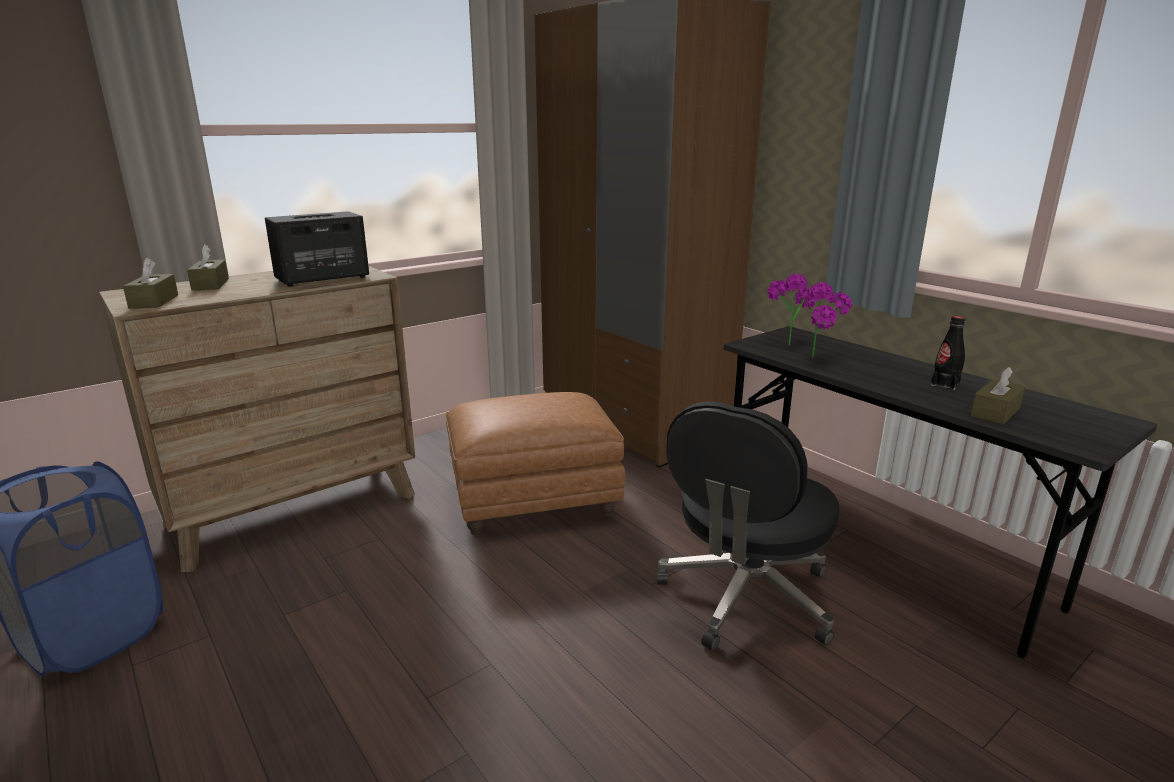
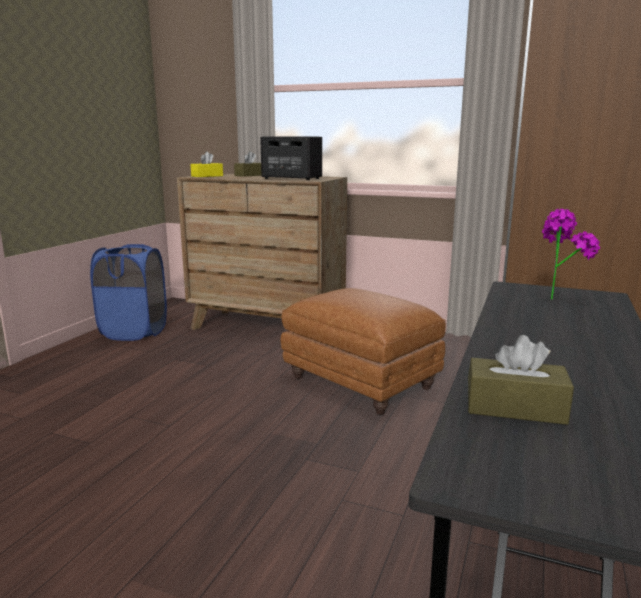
camera: 60 degrees right, 5 degrees down
brown tissue box [123,258,178,309] -> yellow tissue box [191,151,223,177]
black office chair [657,401,839,651] -> none
potted plant [808,282,852,357] -> none
black bottle [931,316,965,390] -> none

